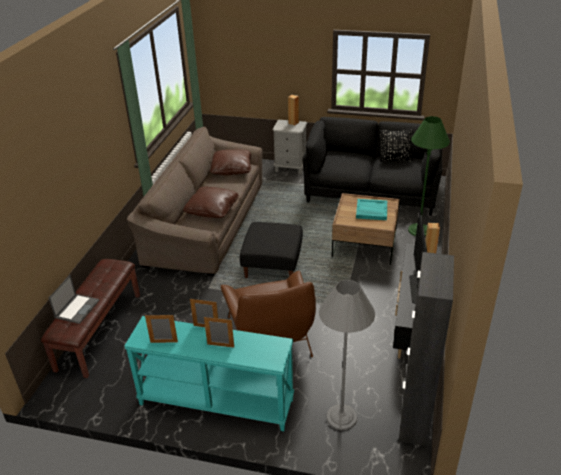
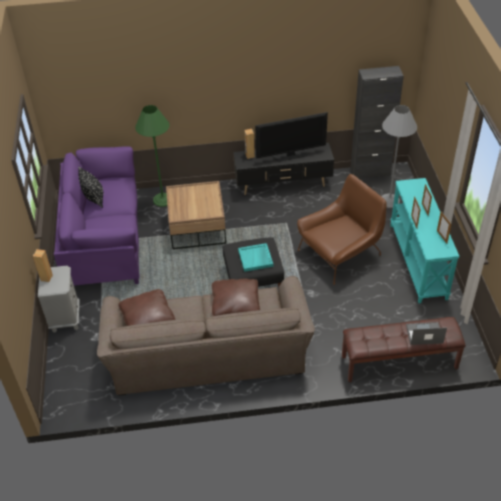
camera: 110 degrees left, 10 degrees up
black sofa [302,117,442,216] -> purple sofa [54,146,140,286]
turquoise tray [356,199,387,220] -> turquoise tray moved to [238,243,273,272]

